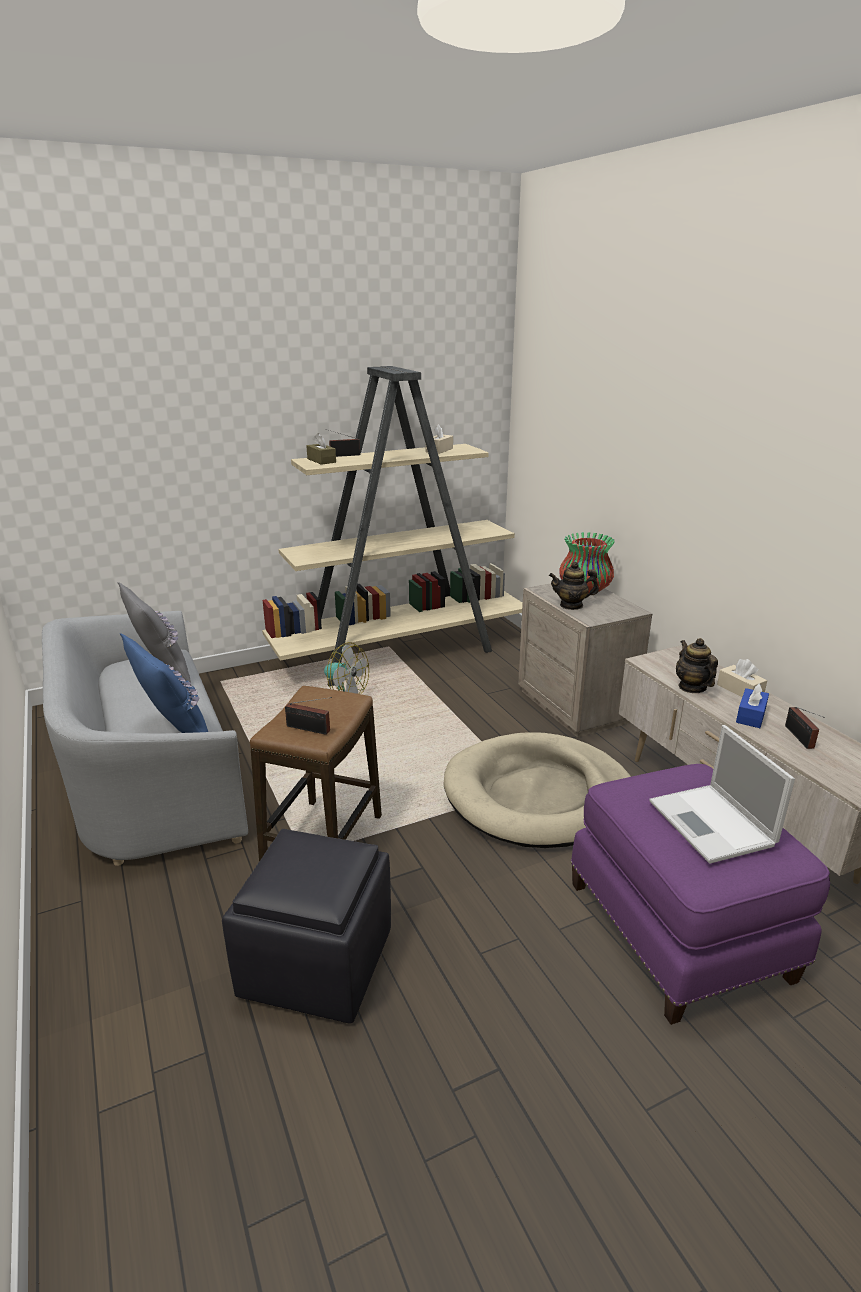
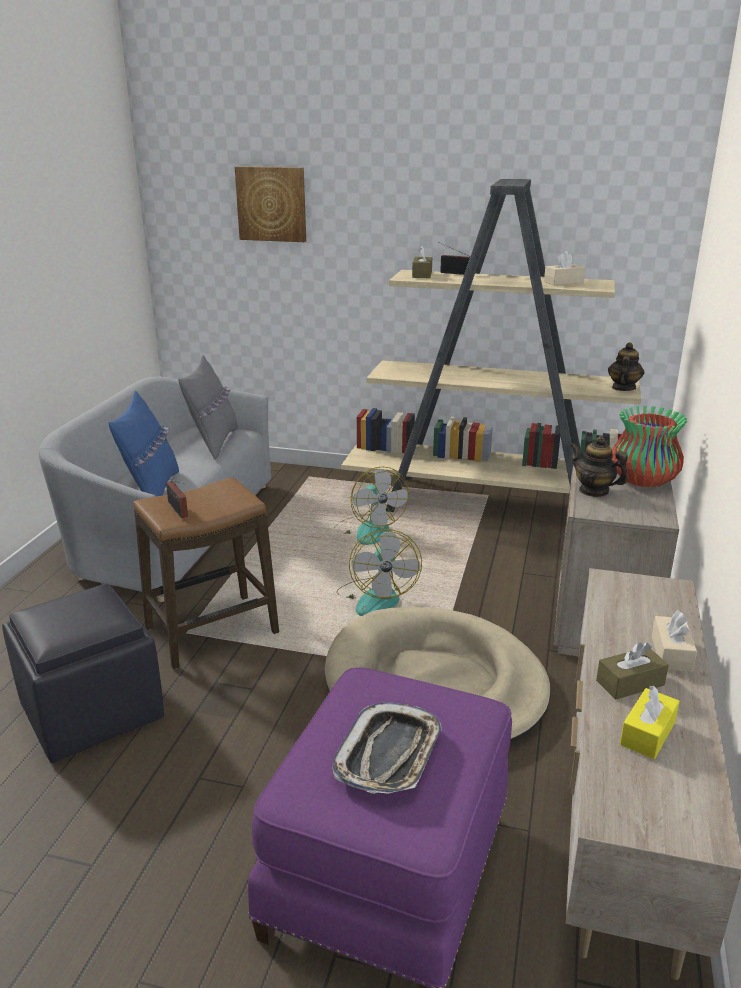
camera: 40 degrees right, 0 degrees up
laptop [649,725,795,864] -> tray [332,702,442,794]
teapot [676,638,718,693] -> teapot moved to [608,342,644,391]
blue tissue box [736,684,769,728] -> brown tissue box [596,642,669,700]
radio [785,707,825,749] -> yellow tissue box [620,686,680,759]
none -> picture [235,166,306,242]
none -> fan [337,529,422,616]

